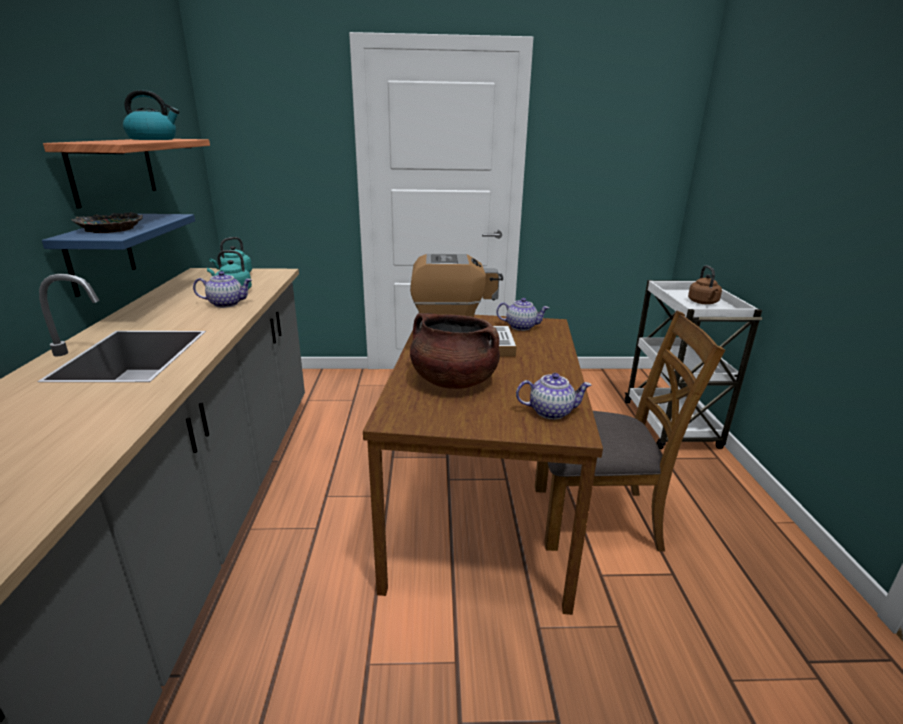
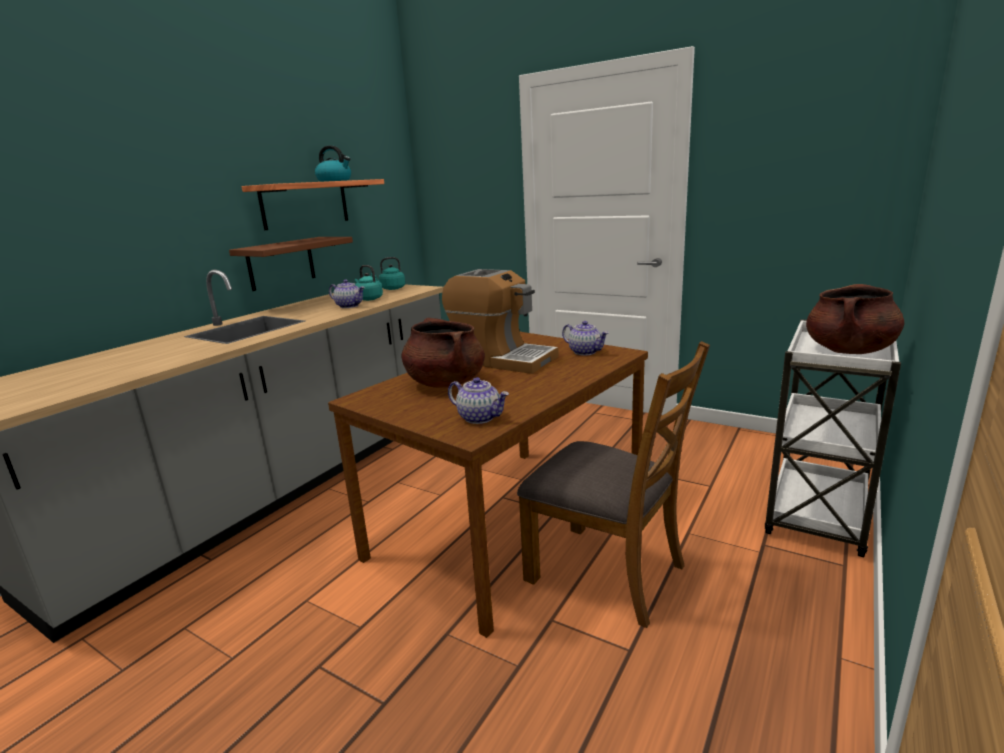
camera: 35 degrees right, 5 degrees down
blue shelf [42,214,195,297] -> brown shelf [229,237,353,291]
bowl [71,212,143,233] -> none
brown kettle [688,265,722,304] -> brown cooking pot [806,284,904,354]

